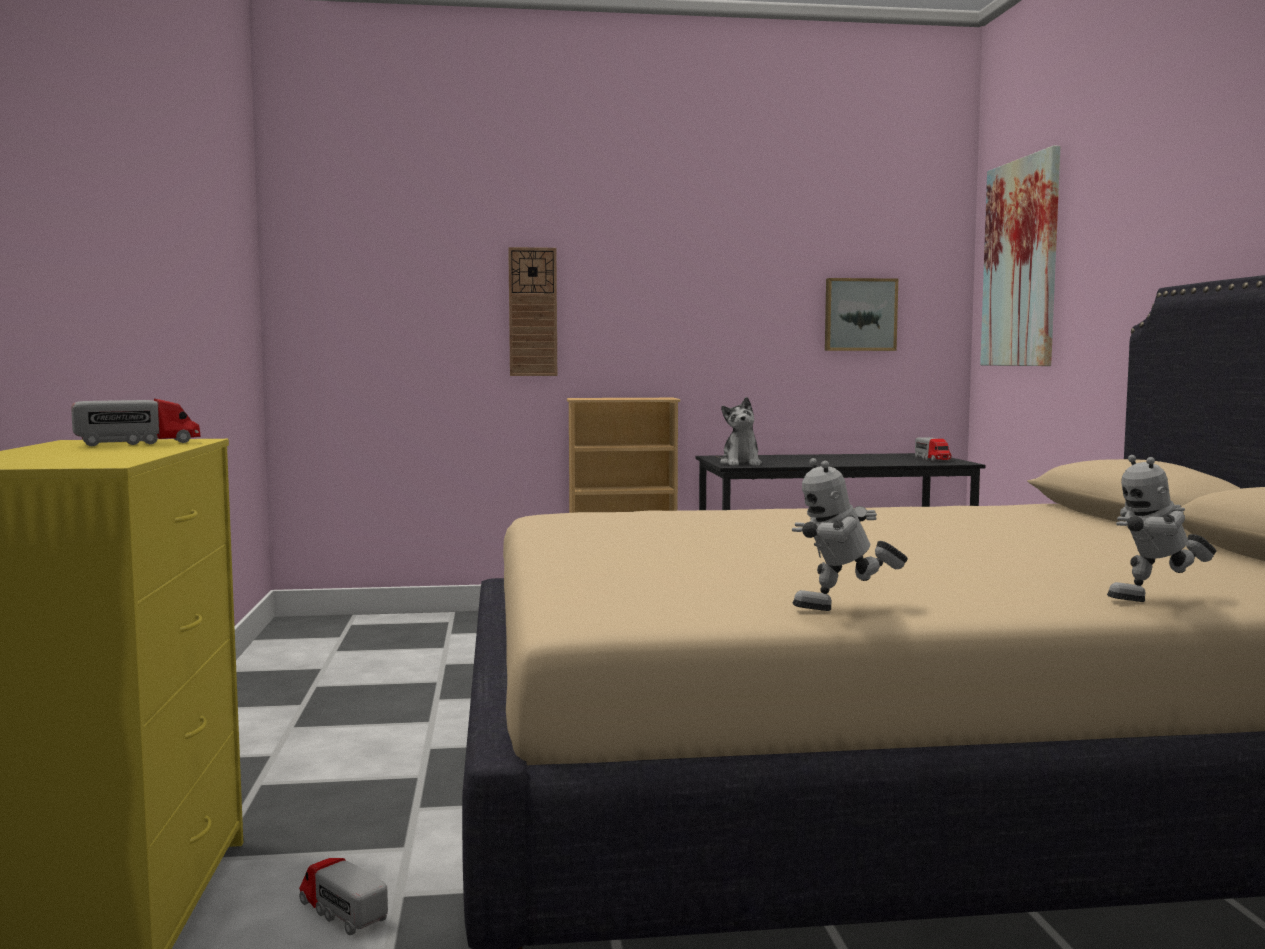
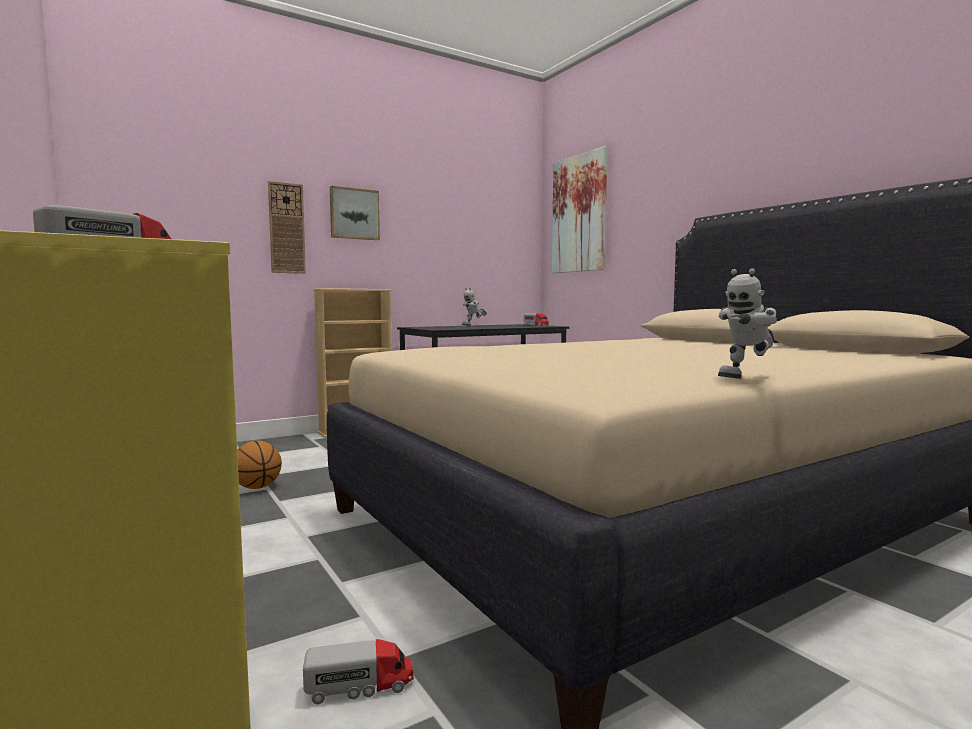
camera: 25 degrees left, 0 degrees up
toy truck [299,858,388,935] -> toy truck turned 150 degrees clockwise [303,639,414,704]
plush toy [720,397,762,466] -> none
picture [825,278,898,351] -> picture moved to [330,186,380,240]
toy robot [1107,455,1216,602] -> toy robot moved to [462,288,487,326]
none -> basketball [237,441,282,489]

